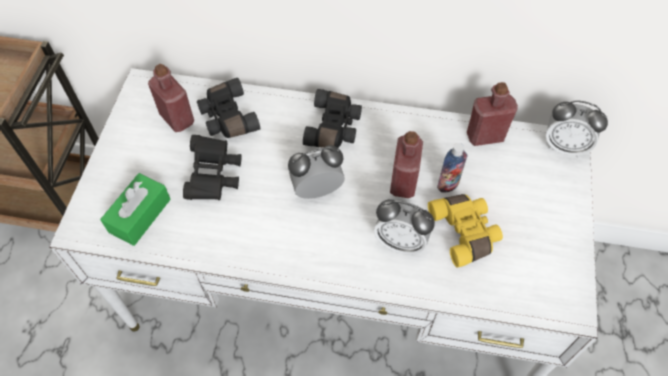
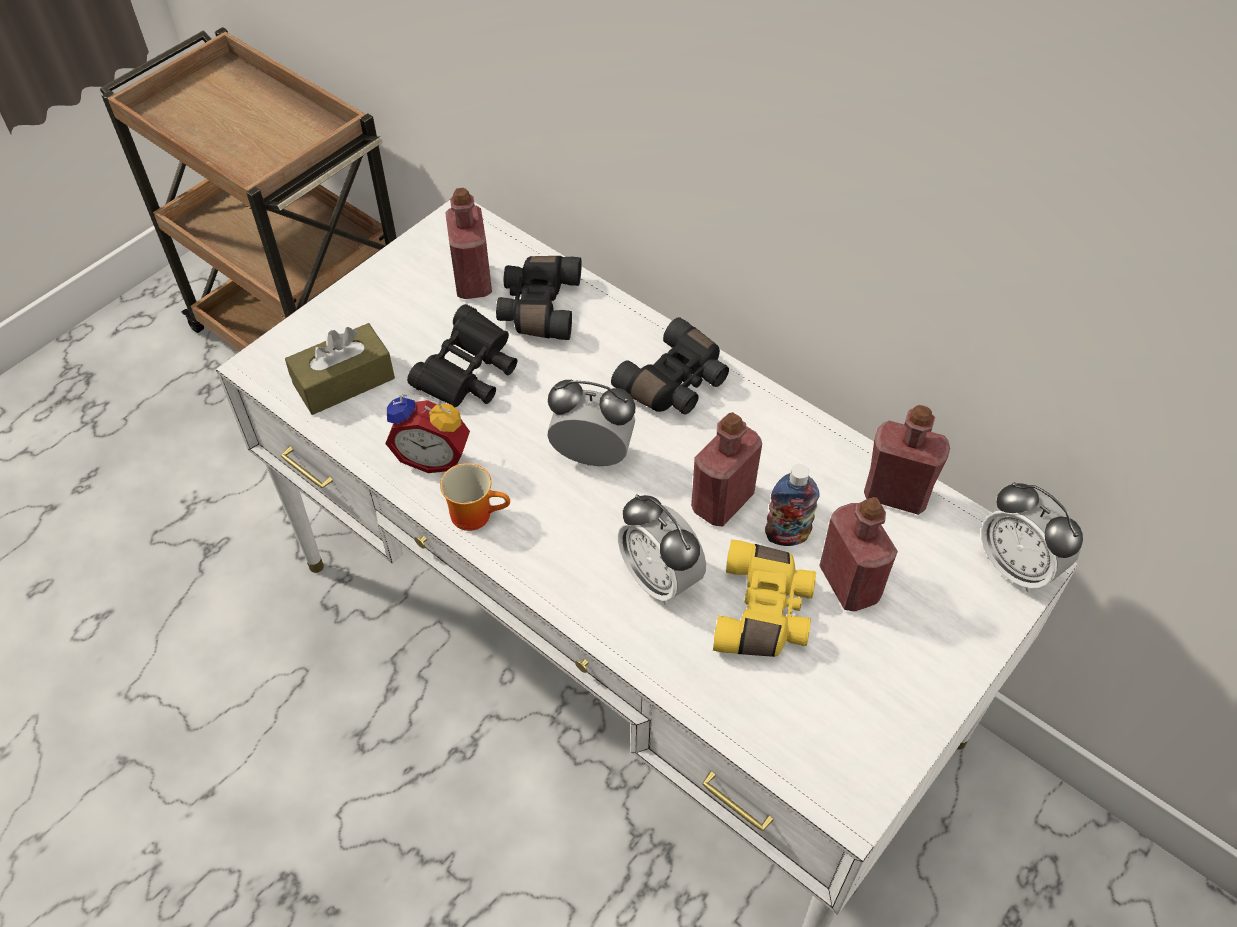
camera: 30 degrees right, 5 degrees down
green tissue box [100,173,171,246] -> brown tissue box [285,323,395,415]
none -> alarm clock [385,394,470,473]
none -> mug [440,463,510,531]
none -> red bottle [819,497,898,611]

